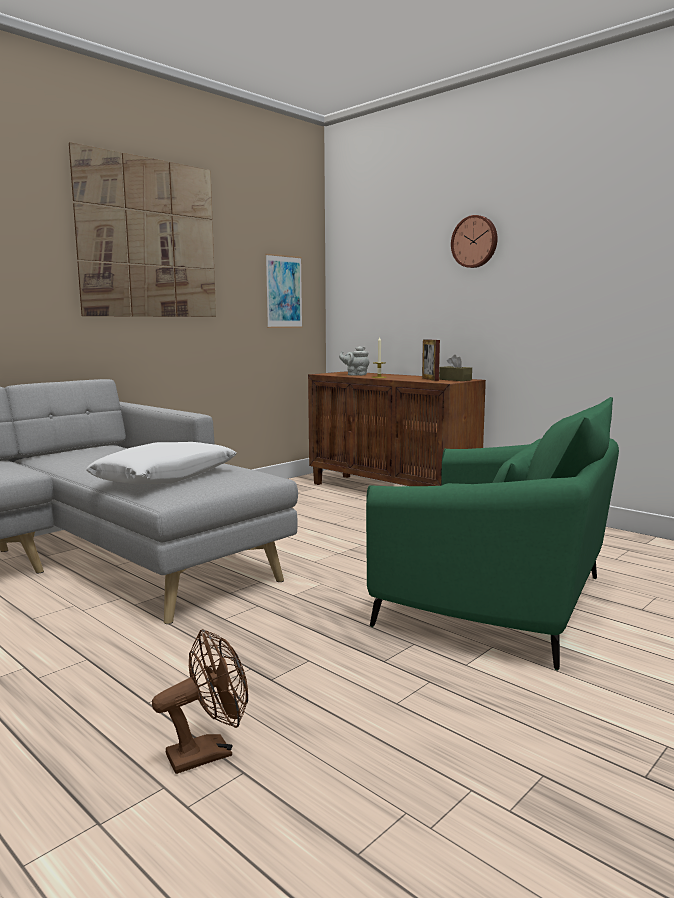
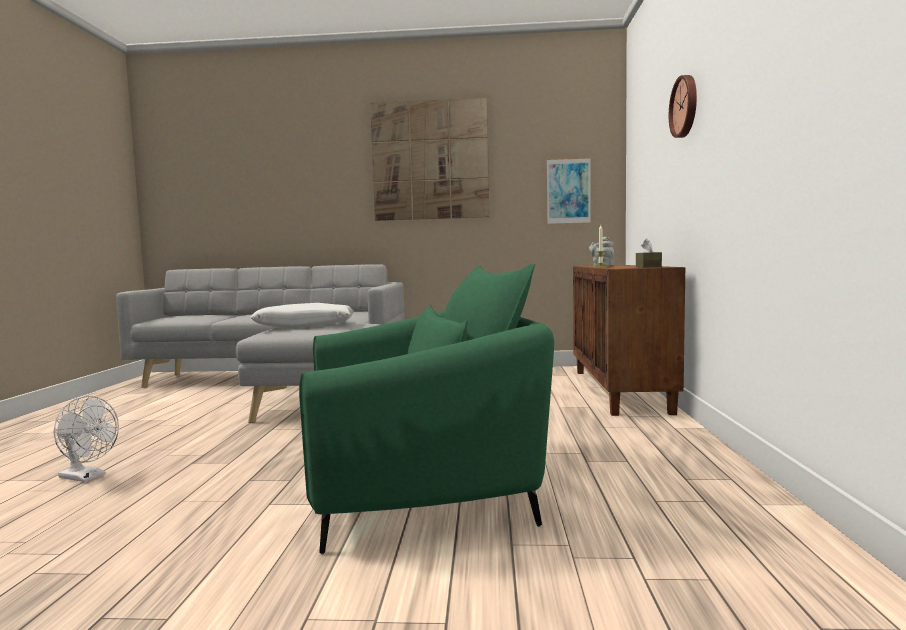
camera: 50 degrees right, 5 degrees down
brown fan [152,629,248,774] -> white fan [54,396,119,482]
green armchair [366,397,619,671] -> green armchair turned 90 degrees counterclockwise [299,264,554,554]
picture frame [422,339,440,381] -> none

